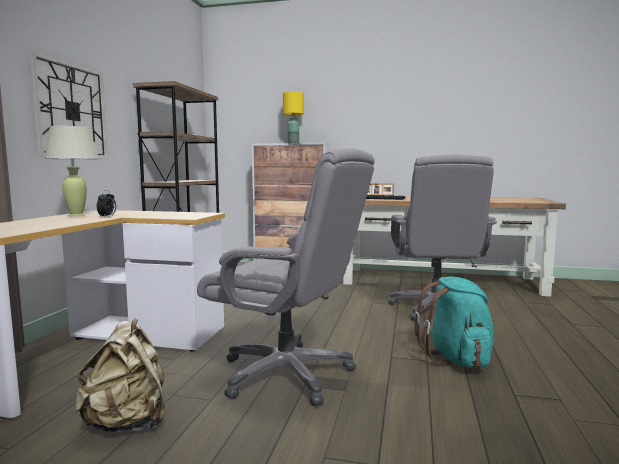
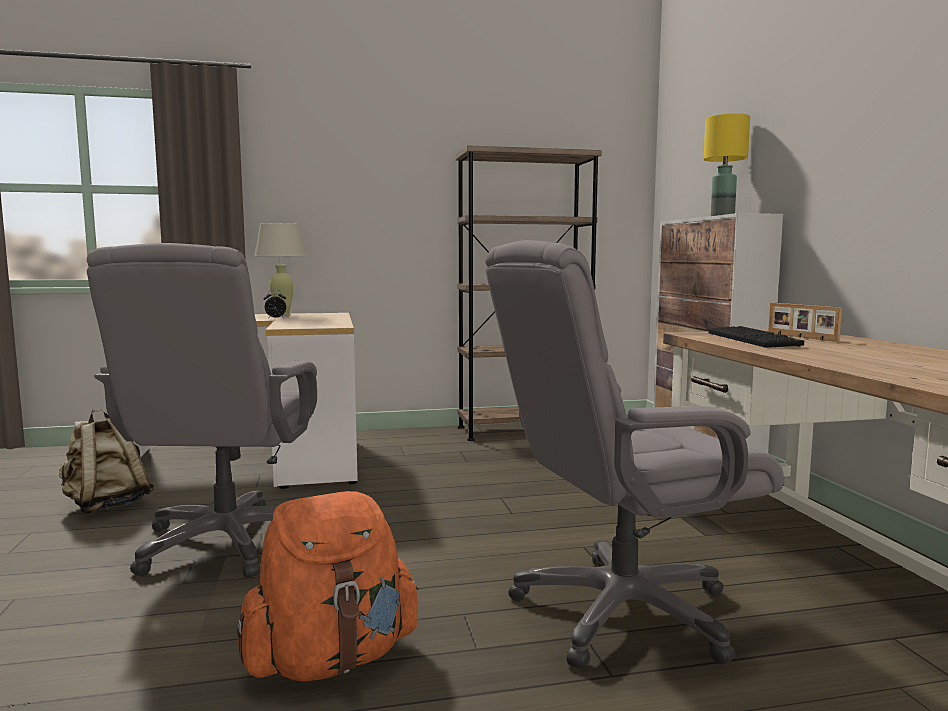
camera: 65 degrees right, 0 degrees up
wall clock [29,52,108,158] -> none
turquoise backpack [414,277,494,368] -> orange backpack [237,491,419,682]

